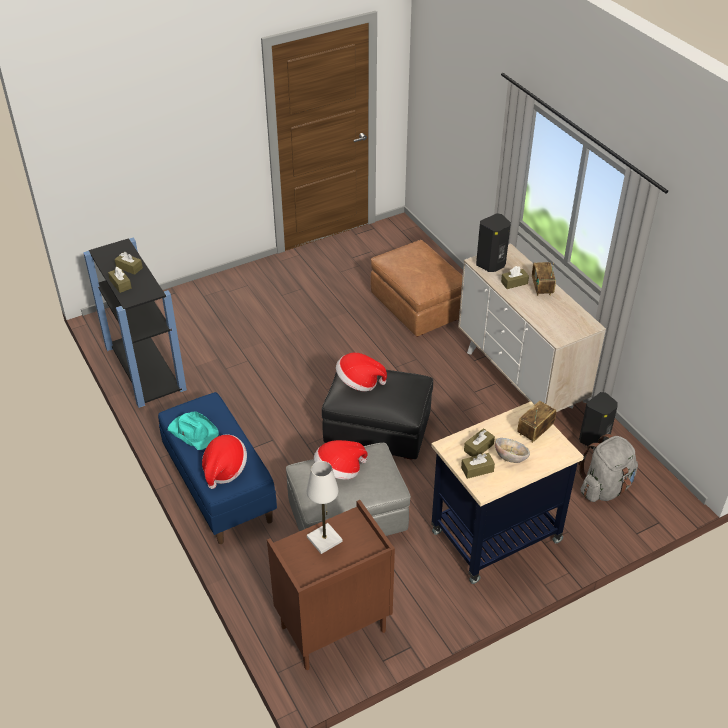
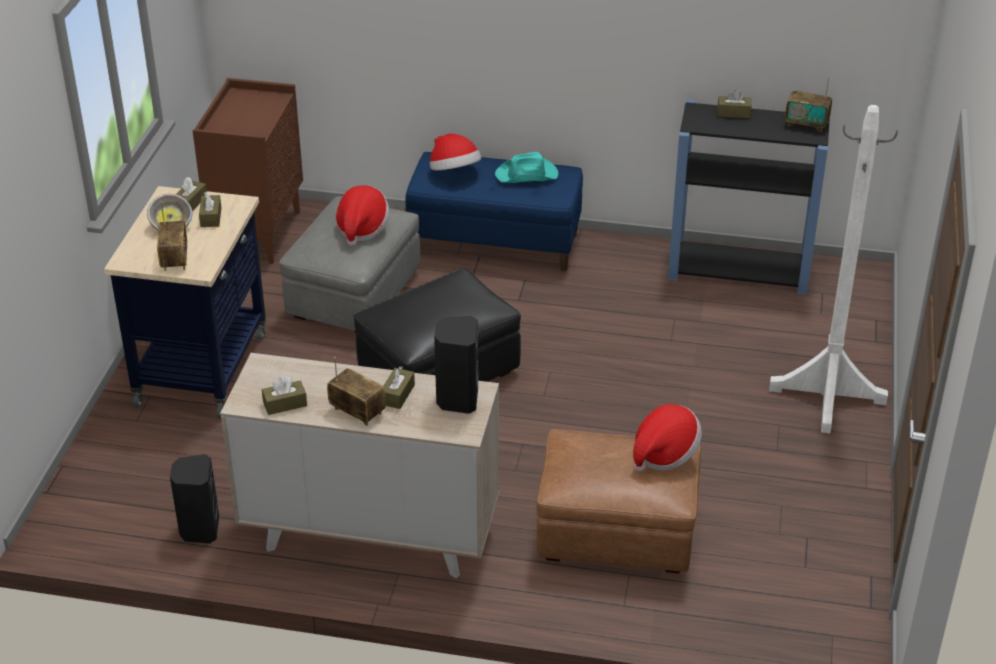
camera: 130 degrees right, 5 degrees down
brown tissue box [115,252,143,275] -> brown tissue box moved to [262,376,307,415]
white table lamp [307,461,343,554] -> none
hat [336,353,387,391] -> hat moved to [633,404,702,472]
grey backpack [578,434,638,502] -> none
none -> white clothes rack [769,105,898,433]
none -> radio [785,76,832,132]

